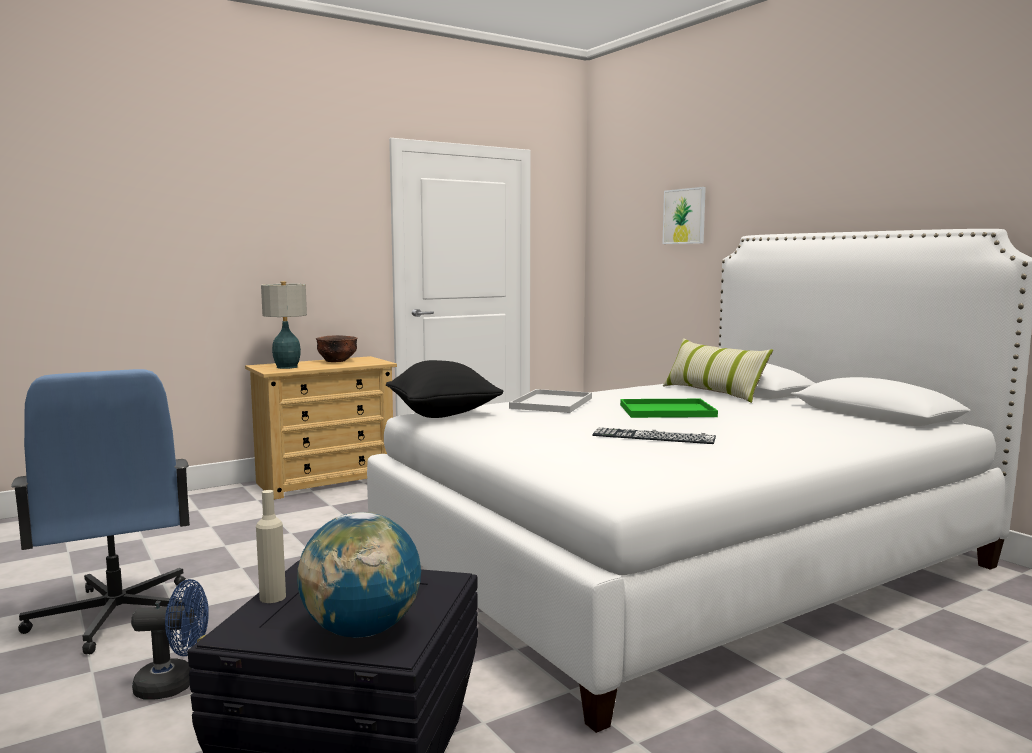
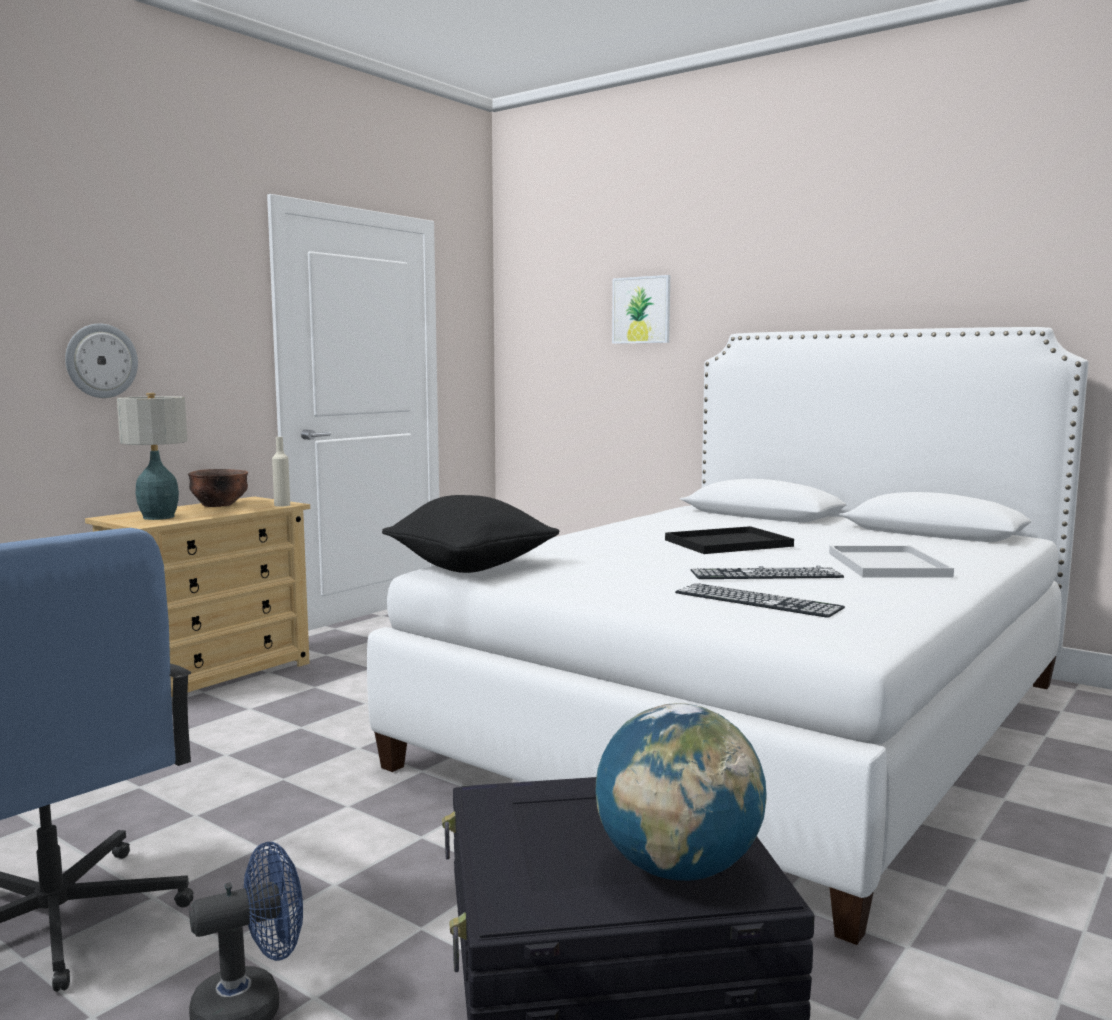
camera: 20 degrees left, 0 degrees up
beige bottle [256,490,286,603] -> beige bottle moved to [272,437,290,507]
white tray [509,389,592,413] -> white tray moved to [829,546,954,578]
green tray [620,399,718,418] -> black tray [665,526,794,554]
pillow [663,338,773,403] -> none
none -> wall clock [65,324,138,398]
none -> keyboard [675,583,845,618]

